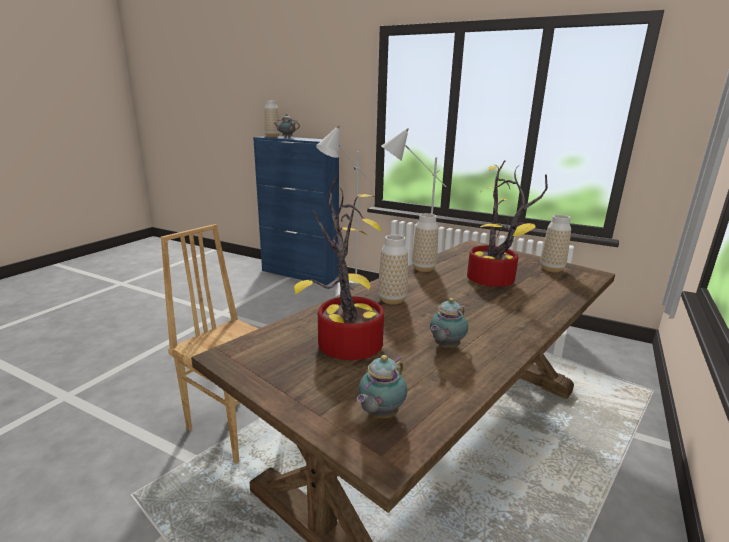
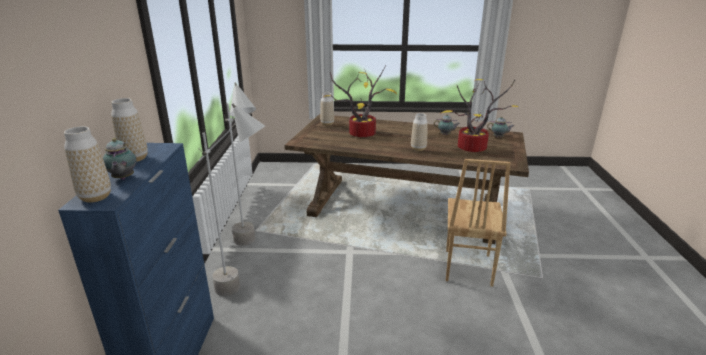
camera: 115 degrees left, 5 degrees up
vase [412,213,438,272] -> vase moved to [111,98,148,162]

